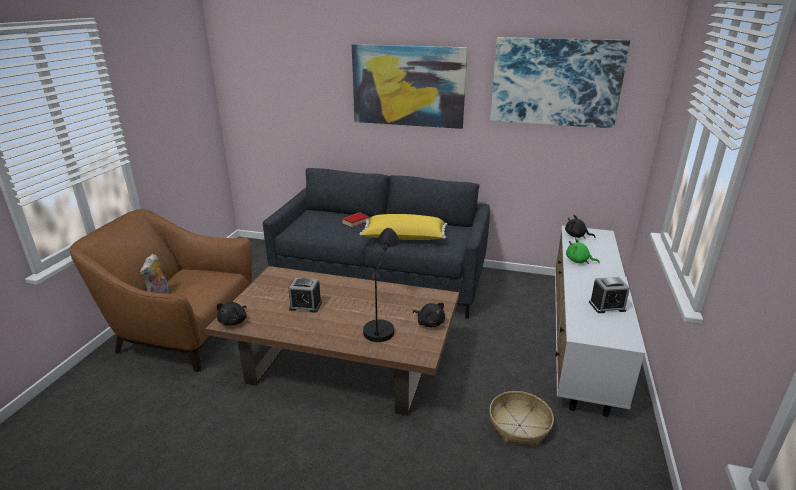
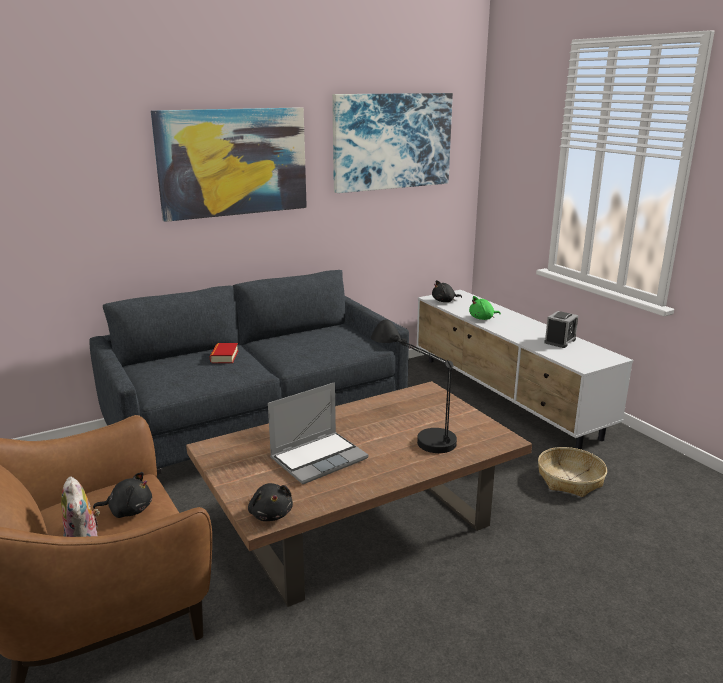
camera: 45 degrees left, 5 degrees down
alarm clock [288,278,322,313] -> laptop [268,382,368,484]
yellow pillow [360,214,447,240] -> none
black plush toy [413,303,445,327] -> black plush toy moved to [93,472,152,518]

